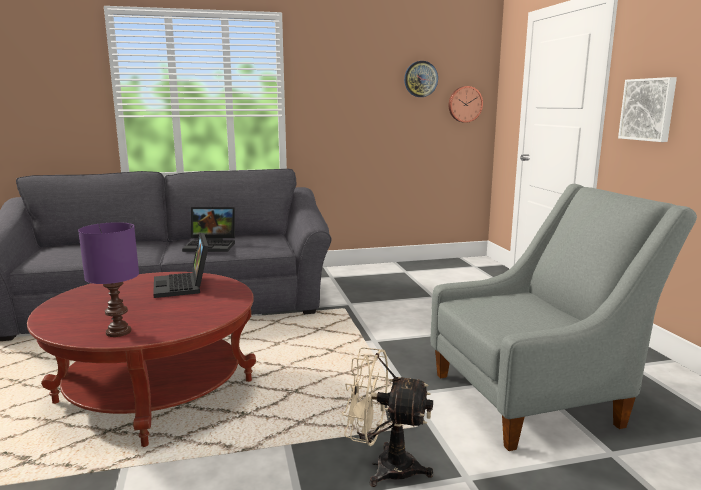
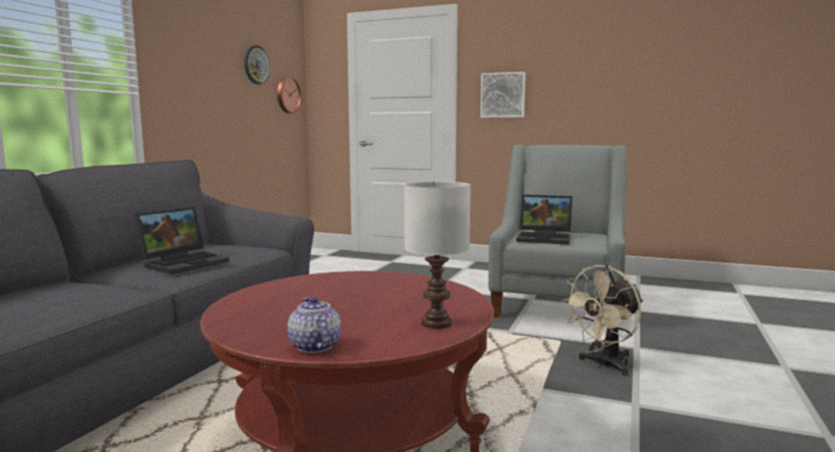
camera: 55 degrees left, 5 degrees down
purple table lamp [78,222,139,337] -> white table lamp [404,181,471,329]
laptop [153,233,209,298] -> laptop moved to [516,195,572,245]
none -> teapot [287,297,341,353]

